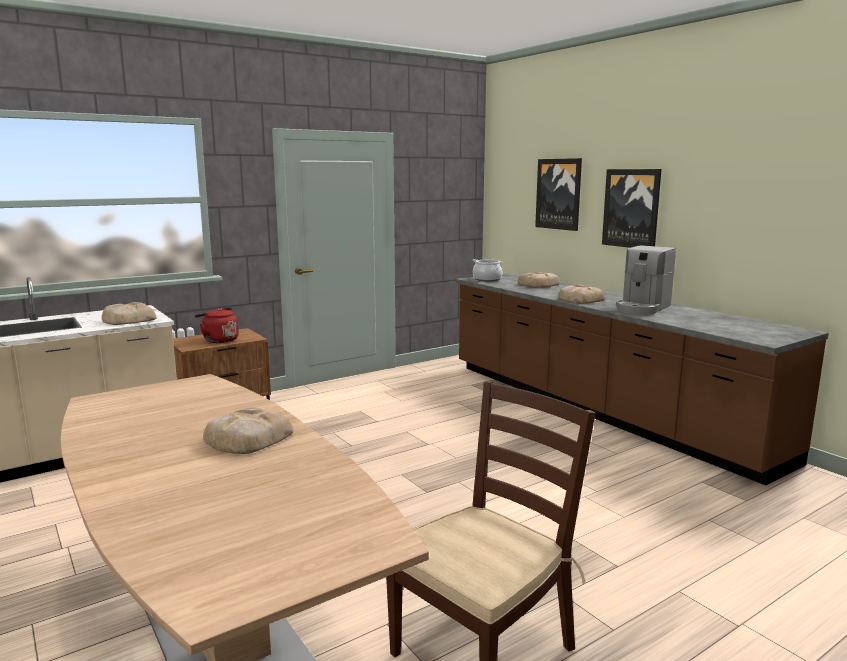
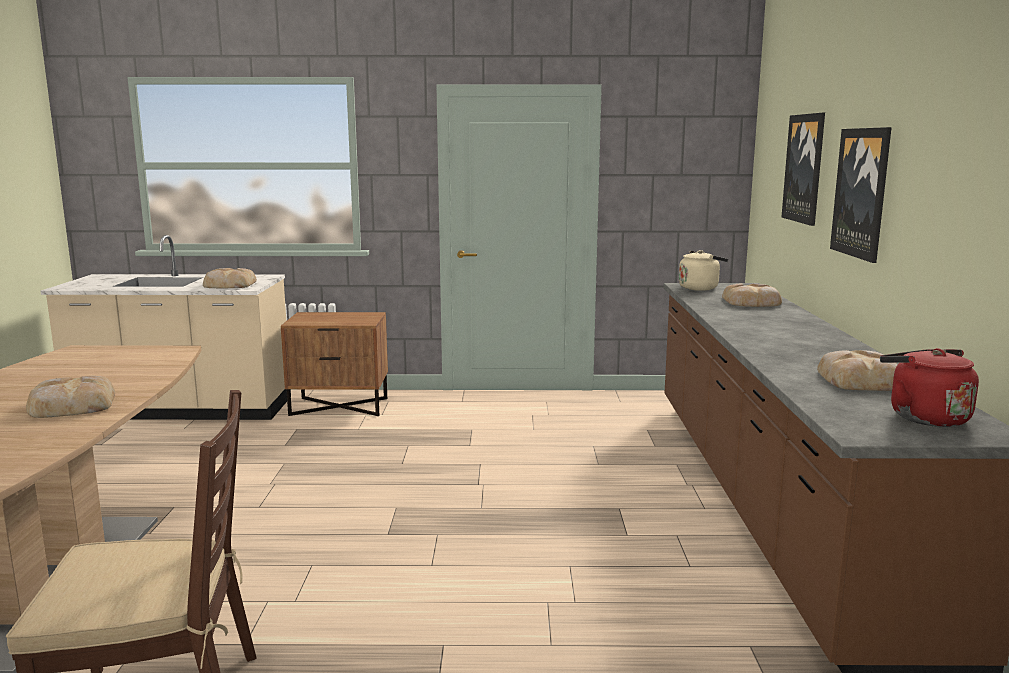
camera: 35 degrees right, 0 degrees up
red kettle [195,307,239,343] -> red kettle moved to [880,348,979,427]
cooking pot [473,259,503,282] -> beige kettle [679,250,728,291]
bread [558,285,605,304] -> bread moved to [817,350,898,391]
coffee machine [616,245,676,315] -> none

